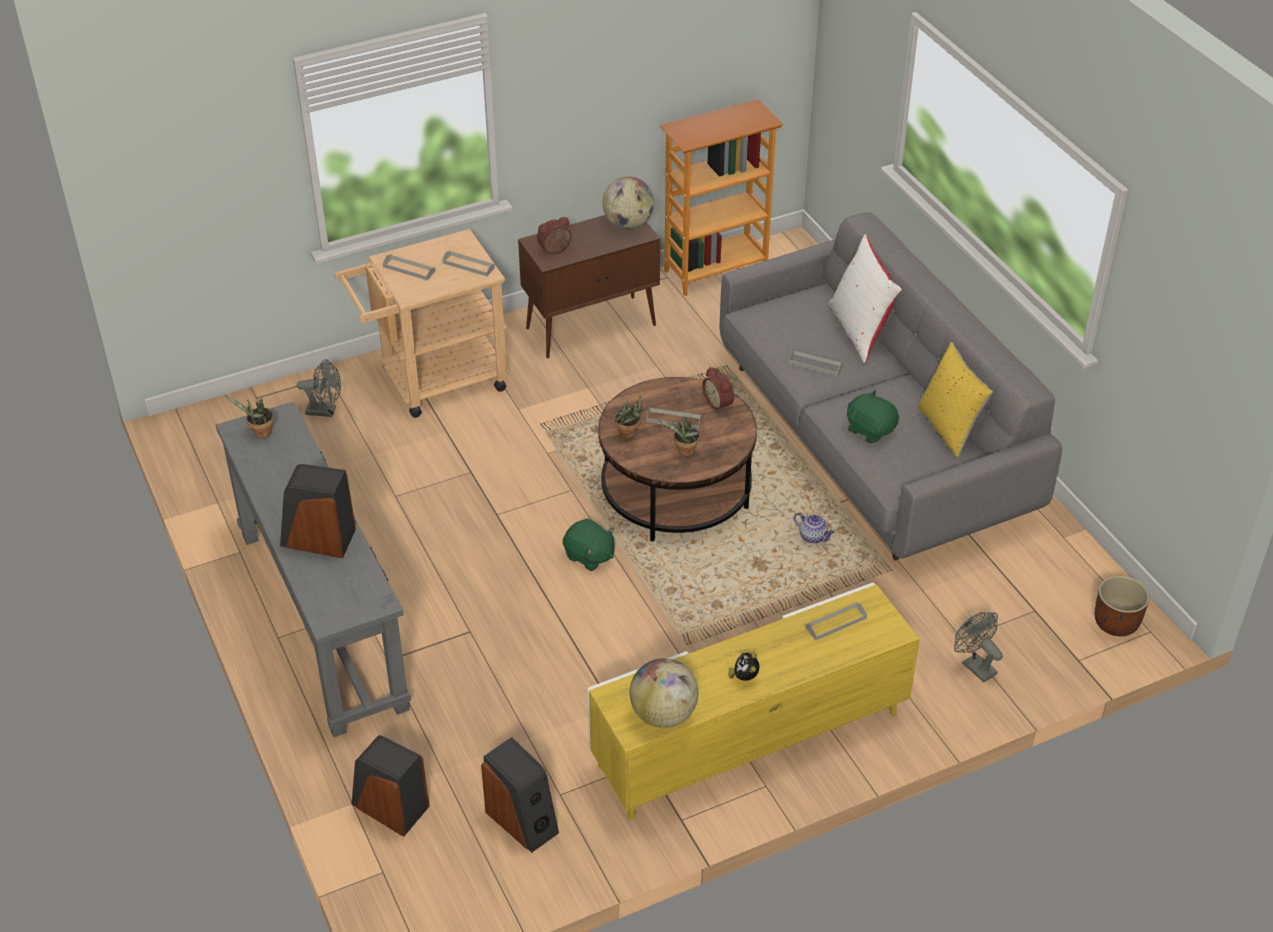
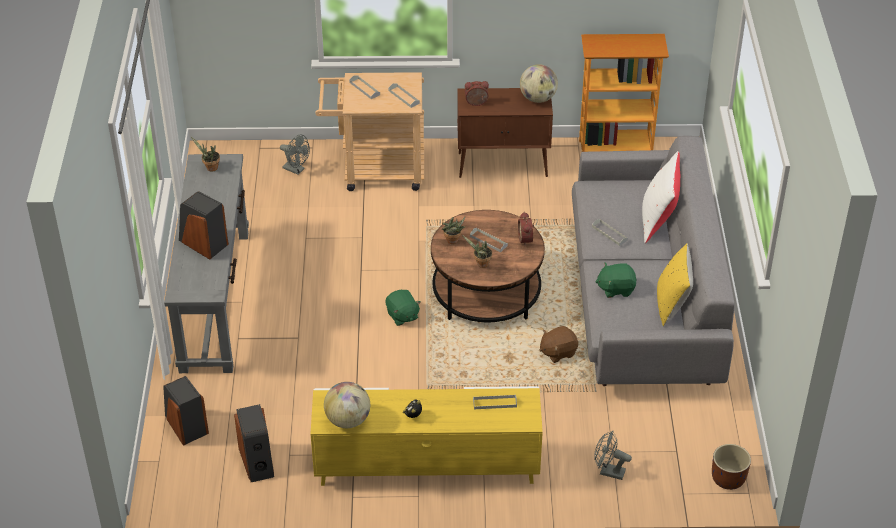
camera: 25 degrees right, 0 degrees up
teapot [794,513,835,543] -> brown plush toy [539,326,578,363]
green plush toy [847,390,899,443] -> green plush toy turned 75 degrees counterclockwise [595,263,637,298]
grey fan [954,612,1003,682] -> grey fan turned 60 degrees counterclockwise [594,431,632,480]

